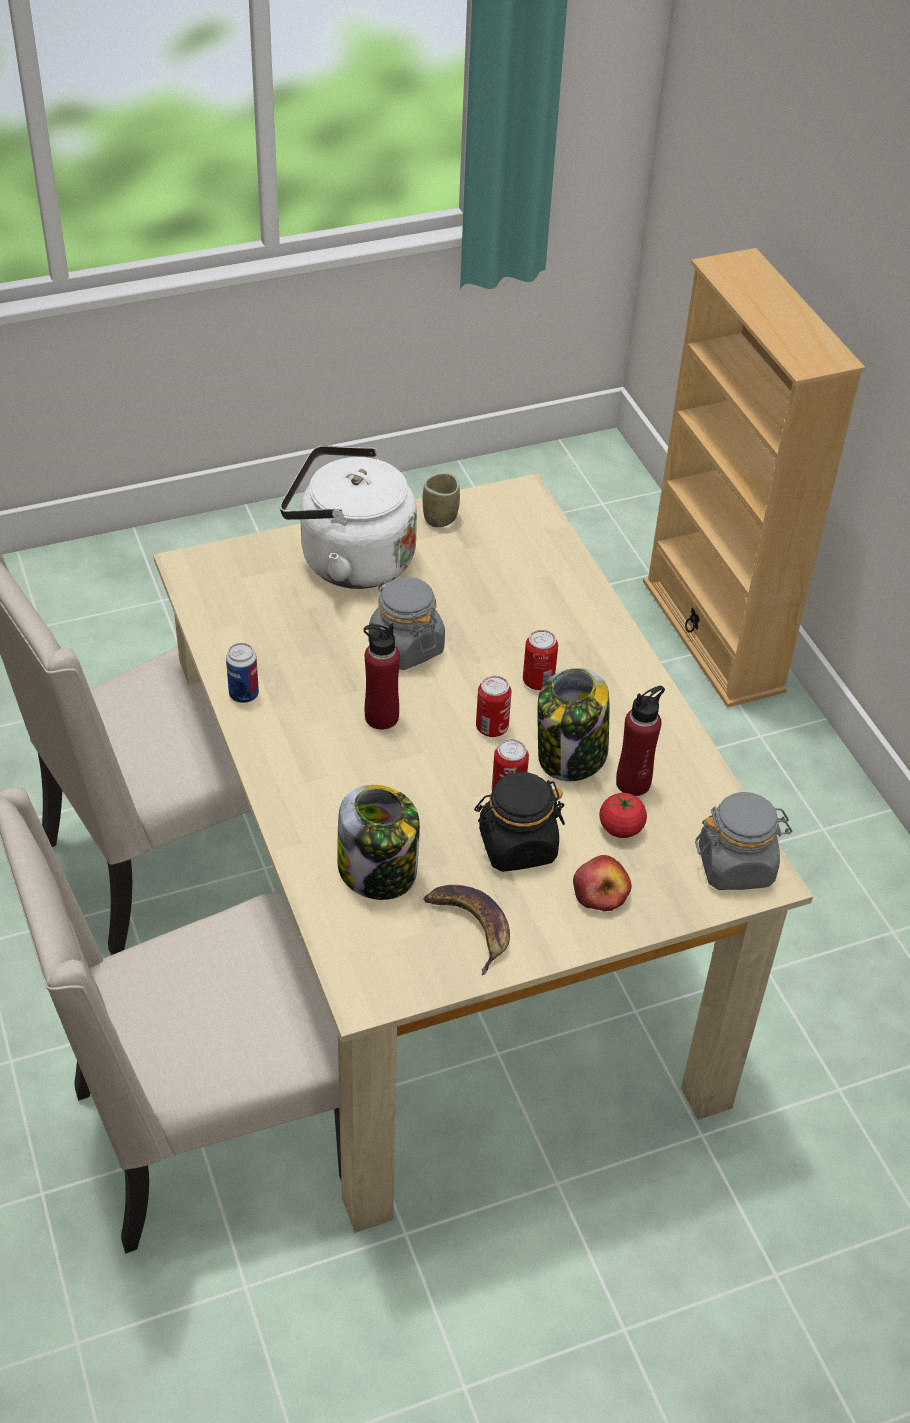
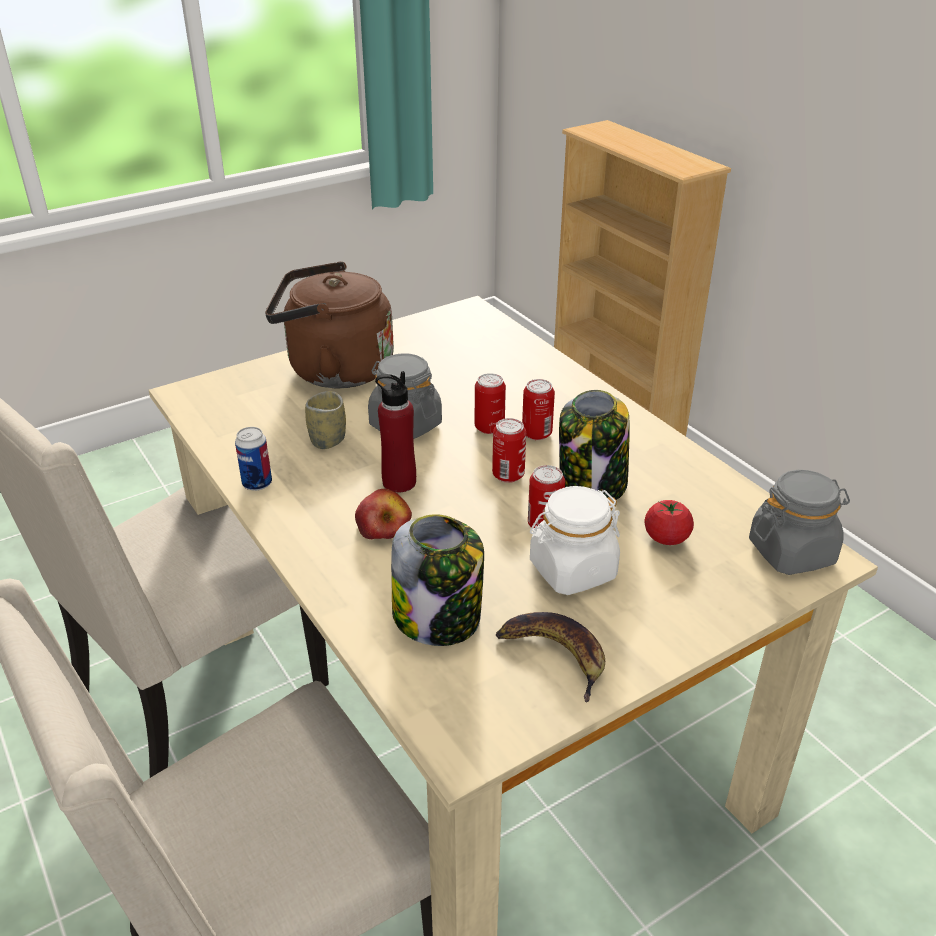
camera: 10 degrees left, 10 degrees down
white kettle [280,446,417,589] -> brown kettle [265,262,394,388]
cup [422,473,460,527] -> cup moved to [305,391,346,449]
black jar [474,772,565,872] -> white jar [530,486,620,595]
apple [573,855,632,911] -> apple moved to [355,489,412,539]
red bottle [616,686,665,796] -> none
none -> can [475,373,506,434]

